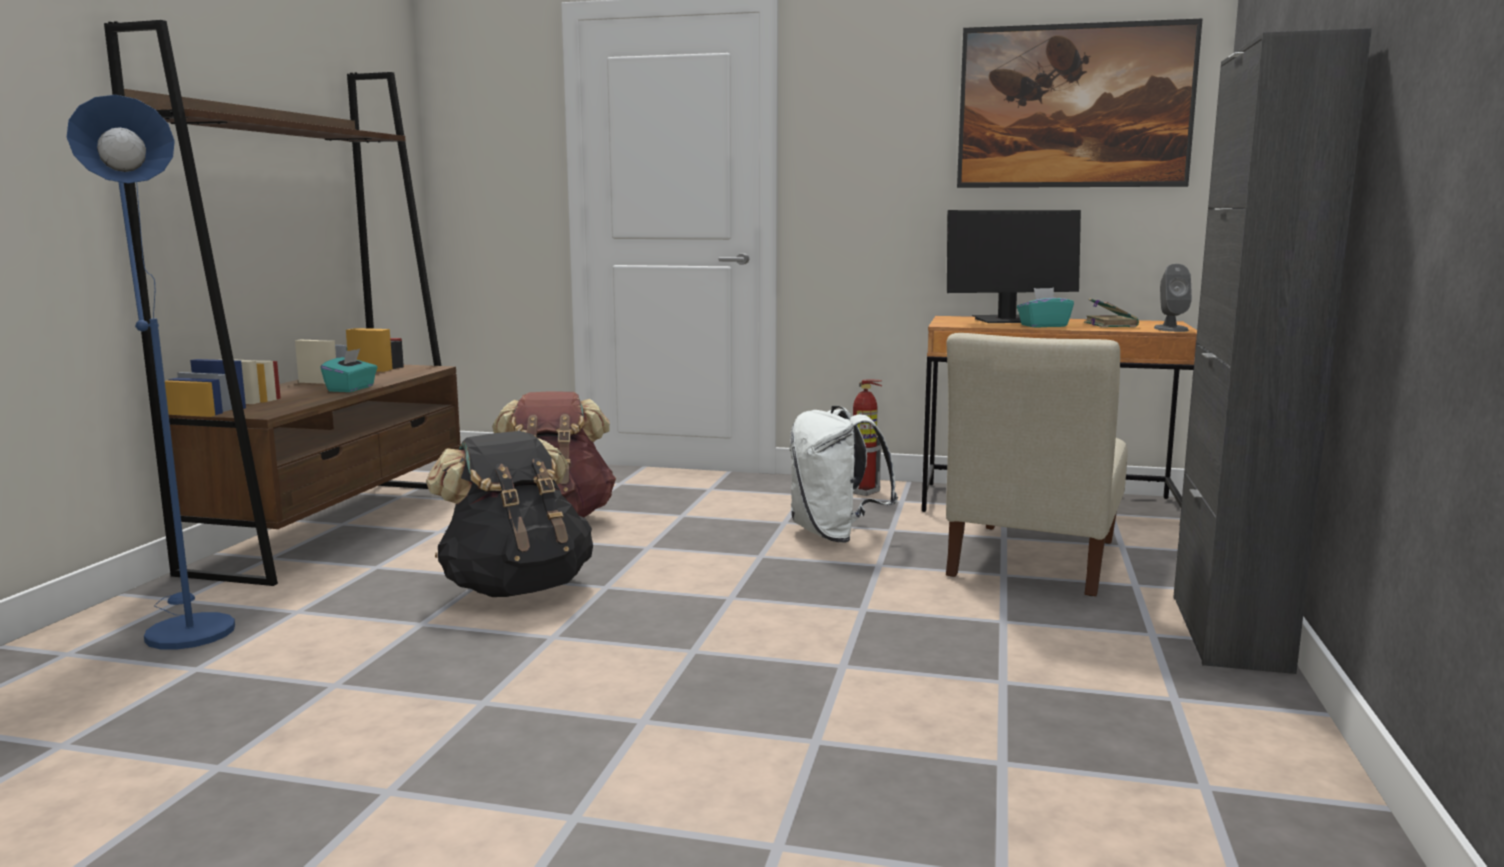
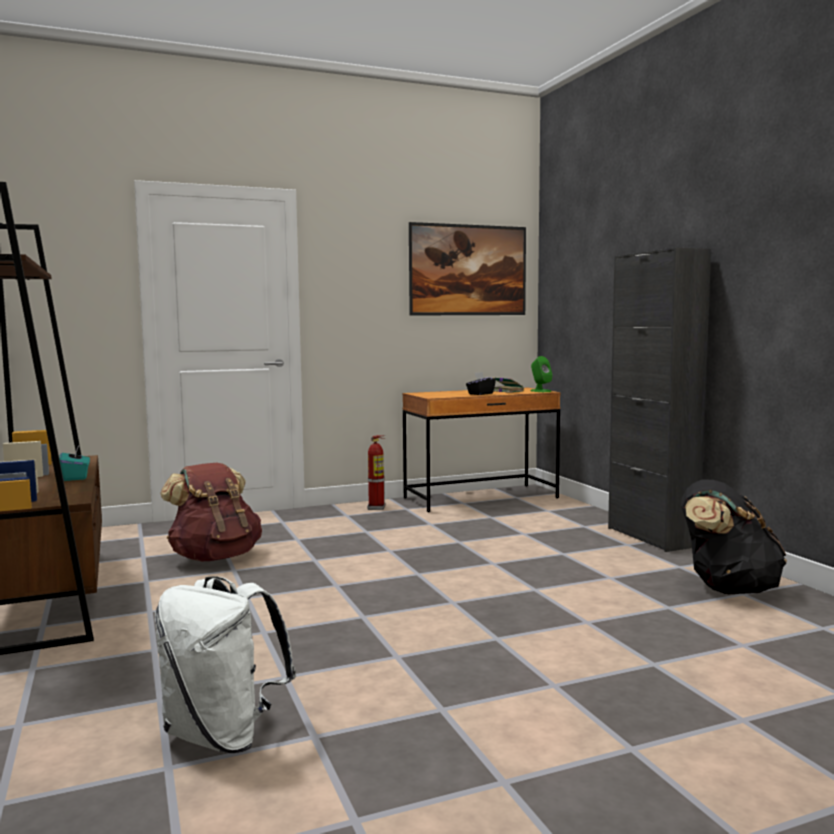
camera: 35 degrees left, 5 degrees down
blue floor lamp [67,95,235,650] -> none
black backpack [426,431,593,597] -> black backpack moved to [681,480,787,594]
white backpack [789,405,898,543] -> white backpack moved to [155,576,296,753]
beige chair [946,333,1127,596] -> none
monitor [947,210,1081,323] -> none
turquoise tissue box [1017,288,1074,328] -> black tissue box [466,372,496,395]
grey speaker [1154,264,1192,332] -> green speaker [531,356,553,392]

